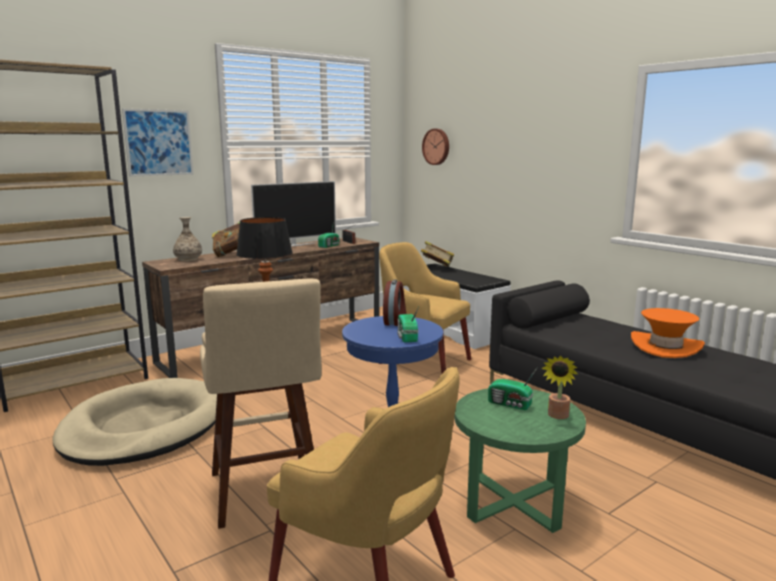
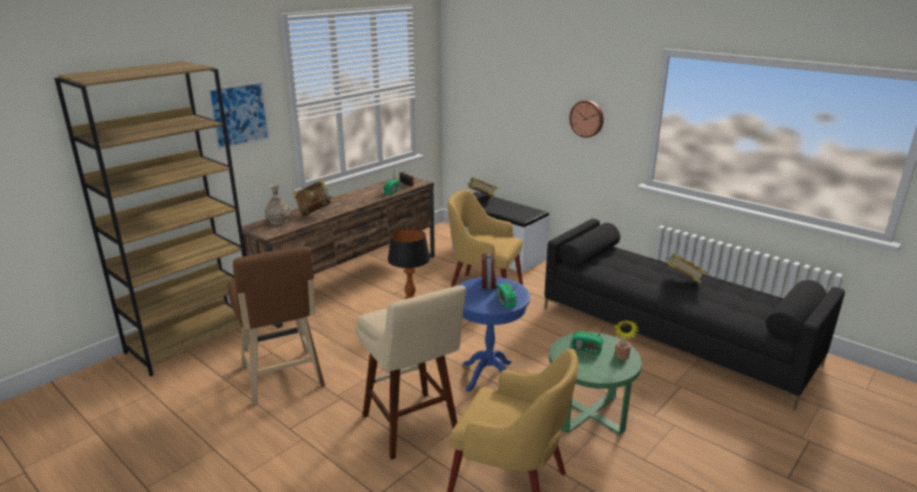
camera: 10 degrees left, 10 degrees up
beige dog bed [52,378,217,466] -> brown stool [228,246,326,405]
television [251,181,336,246] -> none
wall clock [422,129,449,165] -> wall clock moved to [569,100,604,138]
orange hat [631,308,705,358] -> book [665,253,708,283]

